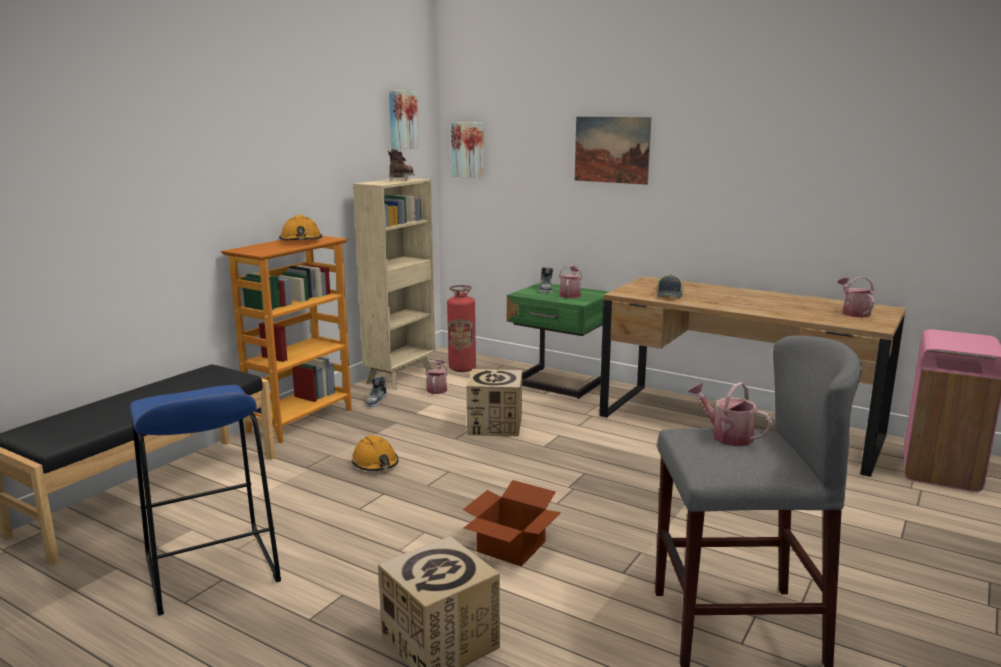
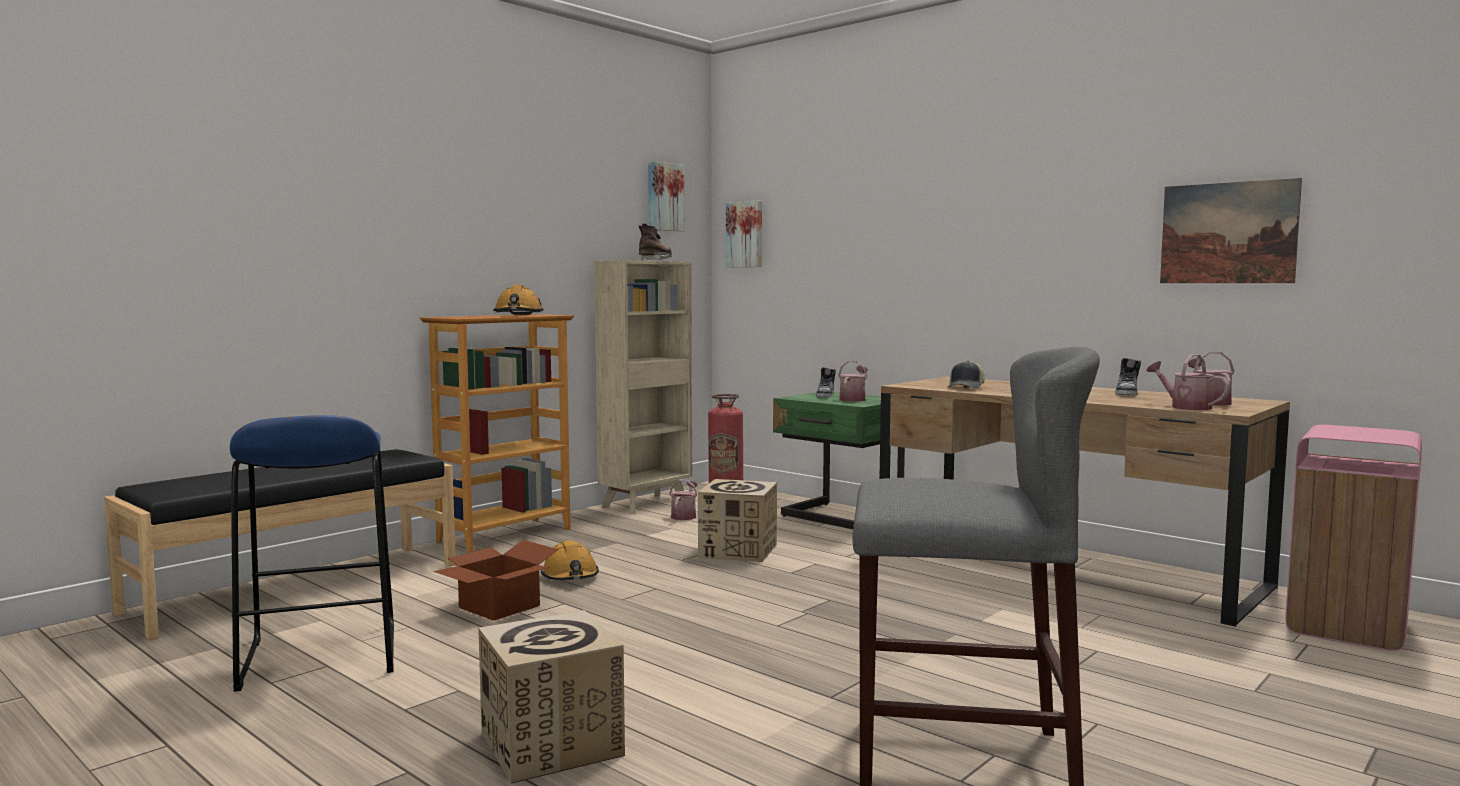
camera: 10 degrees right, 10 degrees down
shoe [365,377,387,407] -> shoe moved to [1115,358,1141,396]
cardboard box [463,480,561,566] -> cardboard box moved to [434,540,558,621]
picture [575,117,651,185] -> picture moved to [1160,178,1302,283]
watering can [688,382,772,446] -> watering can moved to [1146,354,1229,410]

